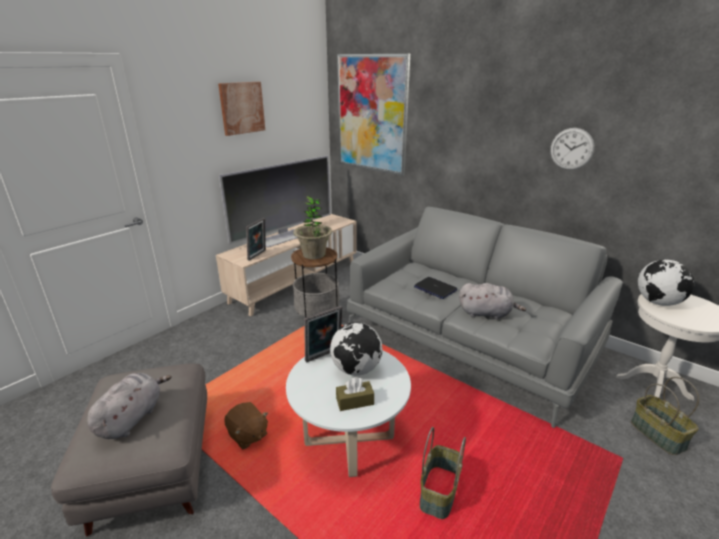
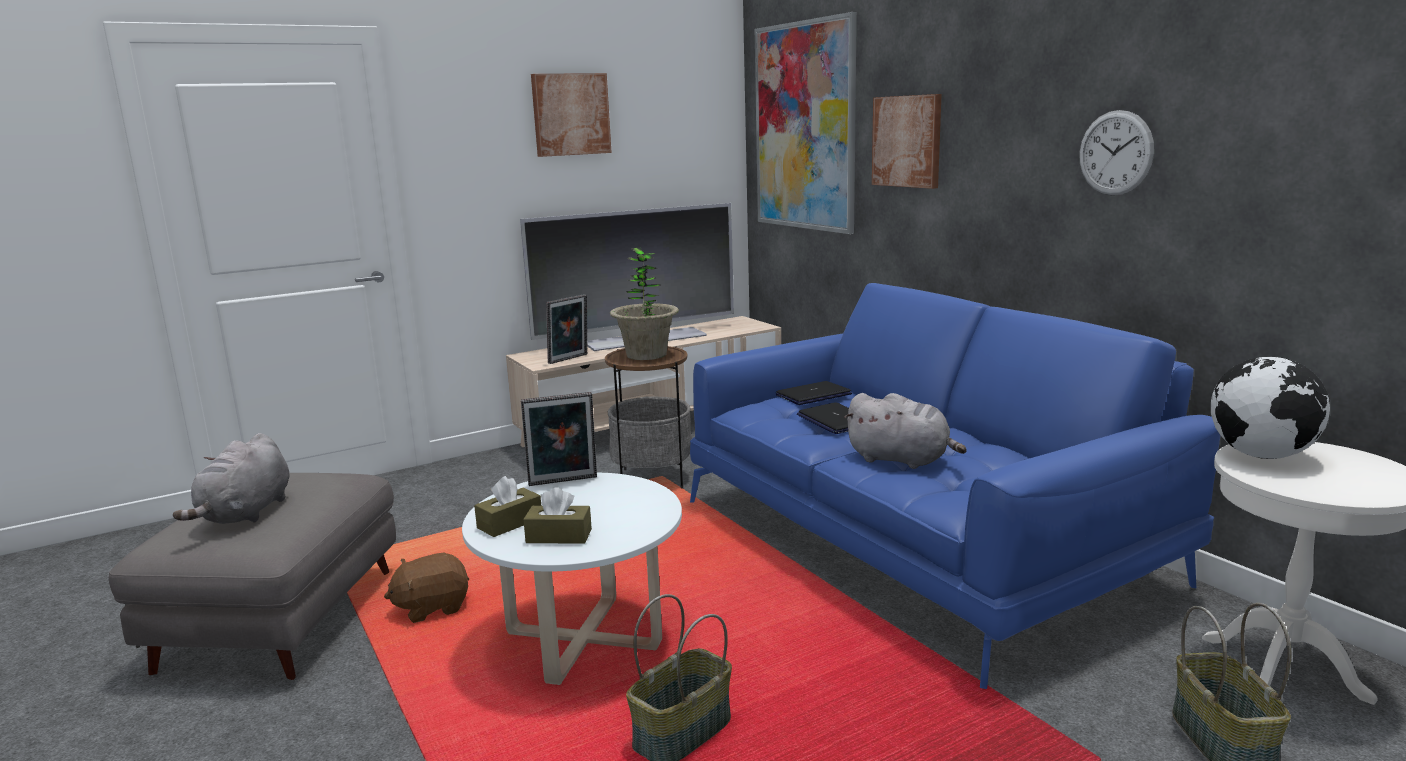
camera: 20 degrees right, 10 degrees down
grey plush toy [87,373,172,439] -> grey plush toy turned 150 degrees clockwise [173,433,289,524]
brown plush toy [224,402,268,450] -> brown plush toy turned 90 degrees clockwise [384,552,469,623]
globe [330,322,383,376] -> none
grey sofa [347,207,623,428] -> blue sofa [690,283,1221,689]
none -> brown tissue box [474,476,541,537]
none -> laptop [776,381,852,405]
none -> picture [872,94,942,189]

